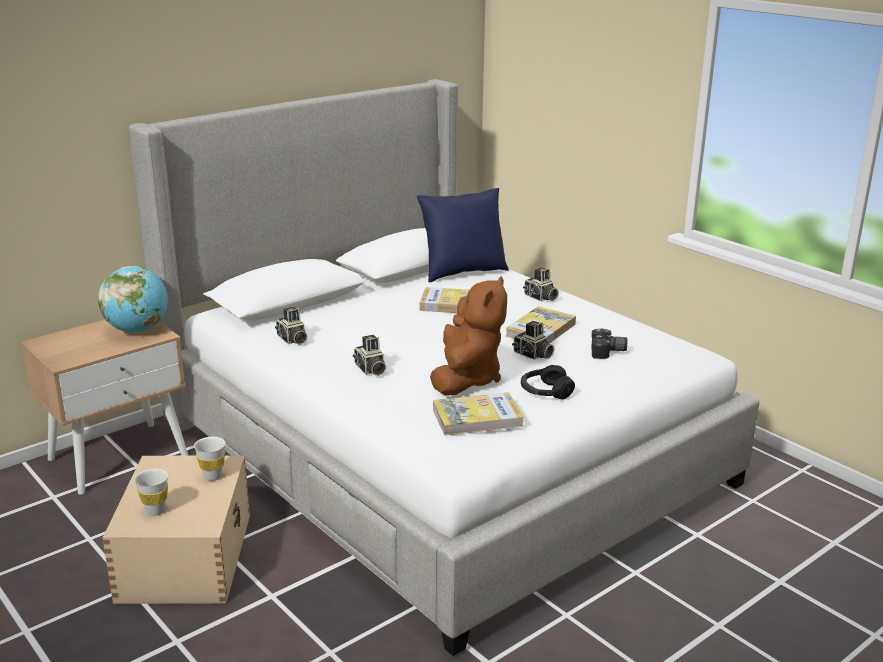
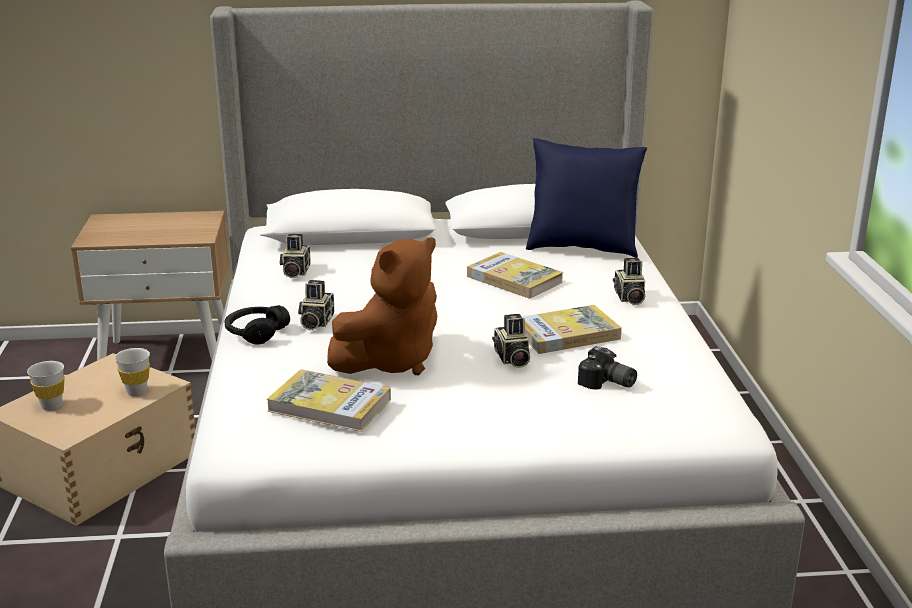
camera: 35 degrees right, 0 degrees up
globe [98,266,168,333] -> none
black headphones [521,365,575,400] -> black headphones moved to [224,305,290,345]

